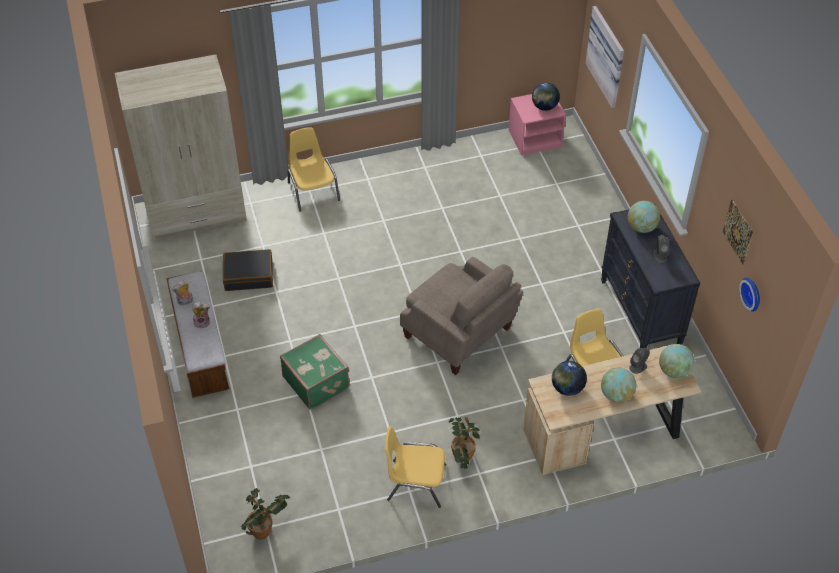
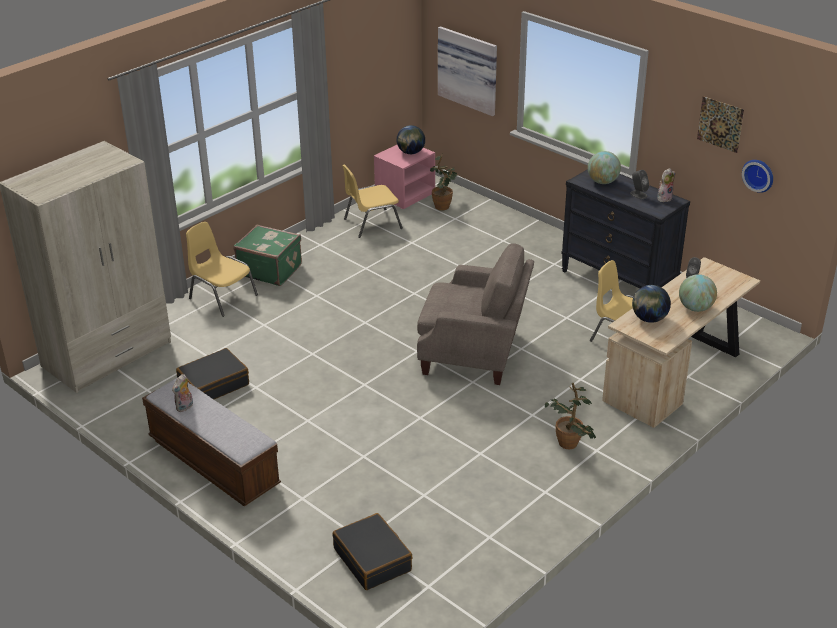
camera: 30 degrees left, 15 degrees down
plush toy [192,303,210,328] -> plush toy moved to [657,168,675,202]
potted plant [241,488,290,539] -> potted plant moved to [430,155,457,211]
green suitcase [280,334,349,410] -> green suitcase moved to [234,225,302,286]
yellow chair [385,427,446,508] -> yellow chair moved to [343,165,403,238]
globe [659,344,694,378] -> none
none -> black suitcase [332,513,412,590]

